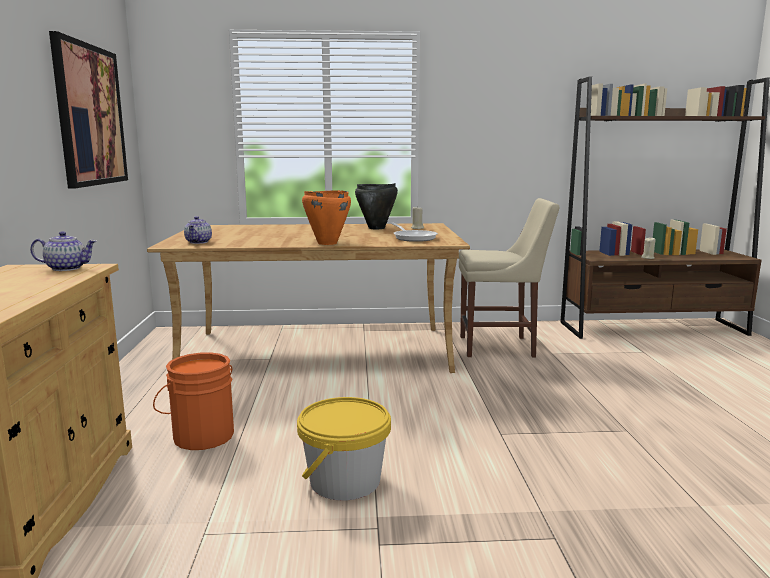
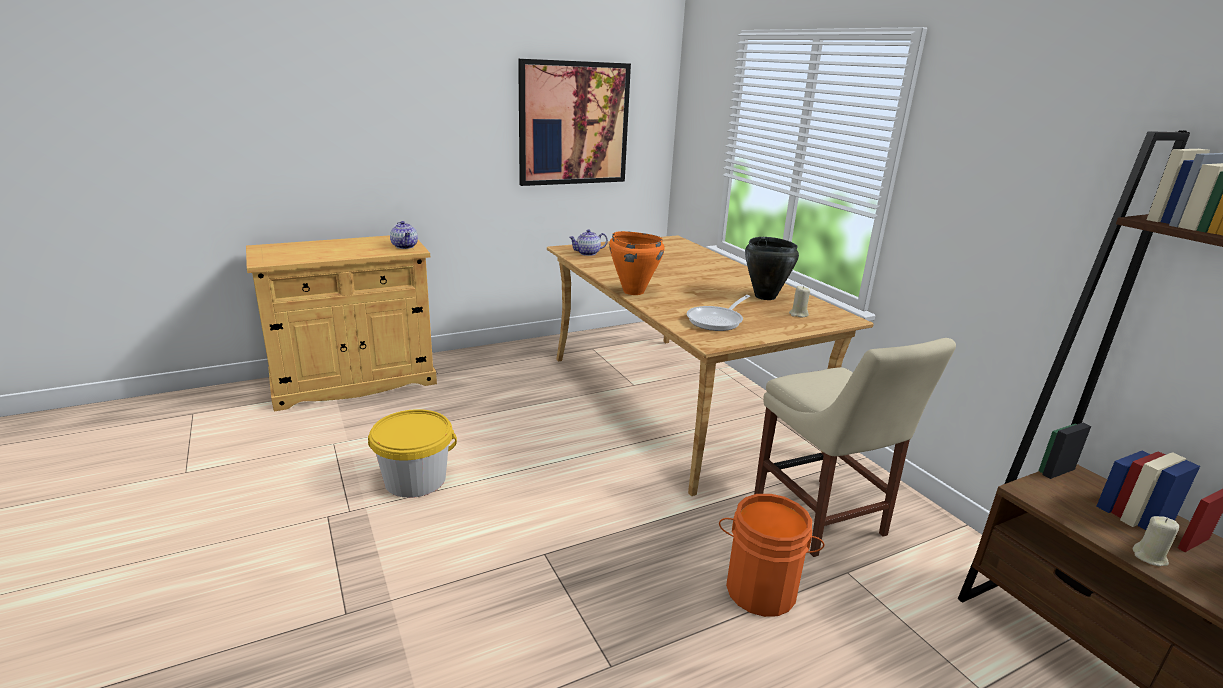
camera: 65 degrees right, 10 degrees up
orange bucket [153,352,234,450] -> orange bucket moved to [719,494,825,617]

